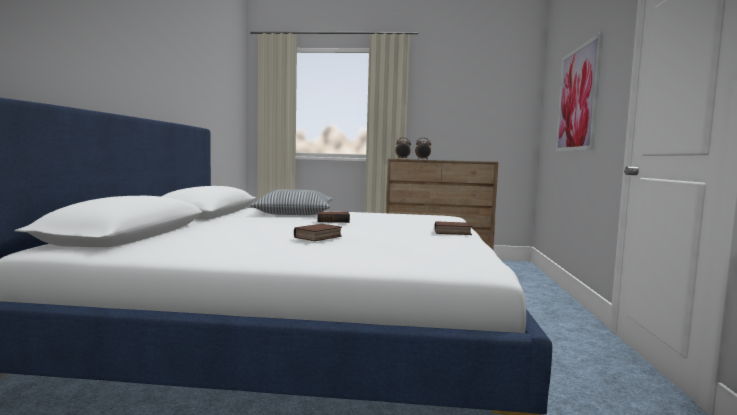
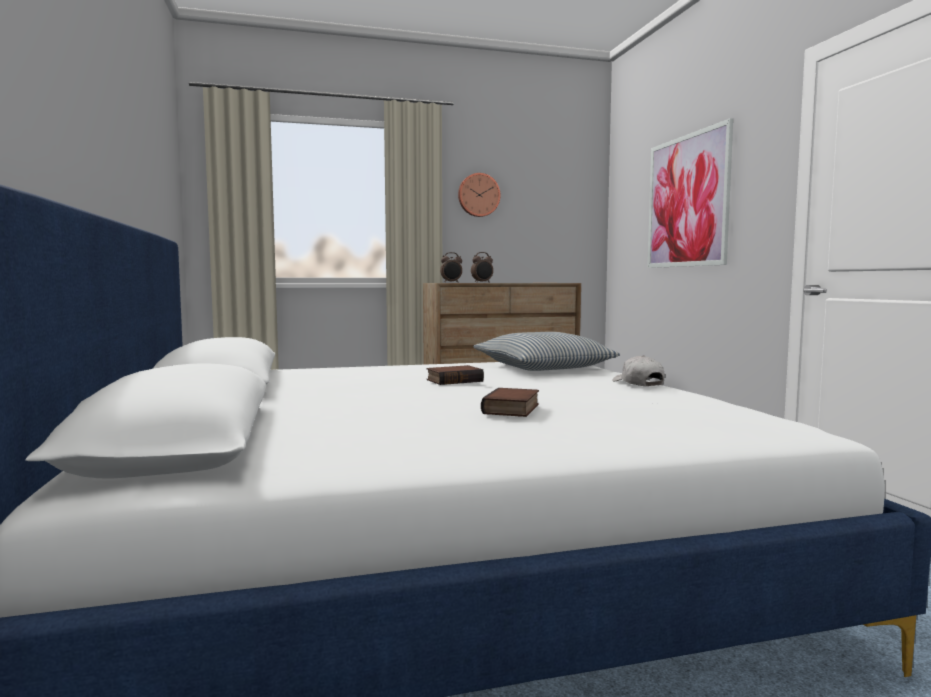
camera: 20 degrees left, 0 degrees up
pillow [250,189,332,215] -> pillow moved to [473,332,620,371]
book [435,221,472,235] -> white cap [612,355,664,386]
none -> wall clock [458,173,500,217]

